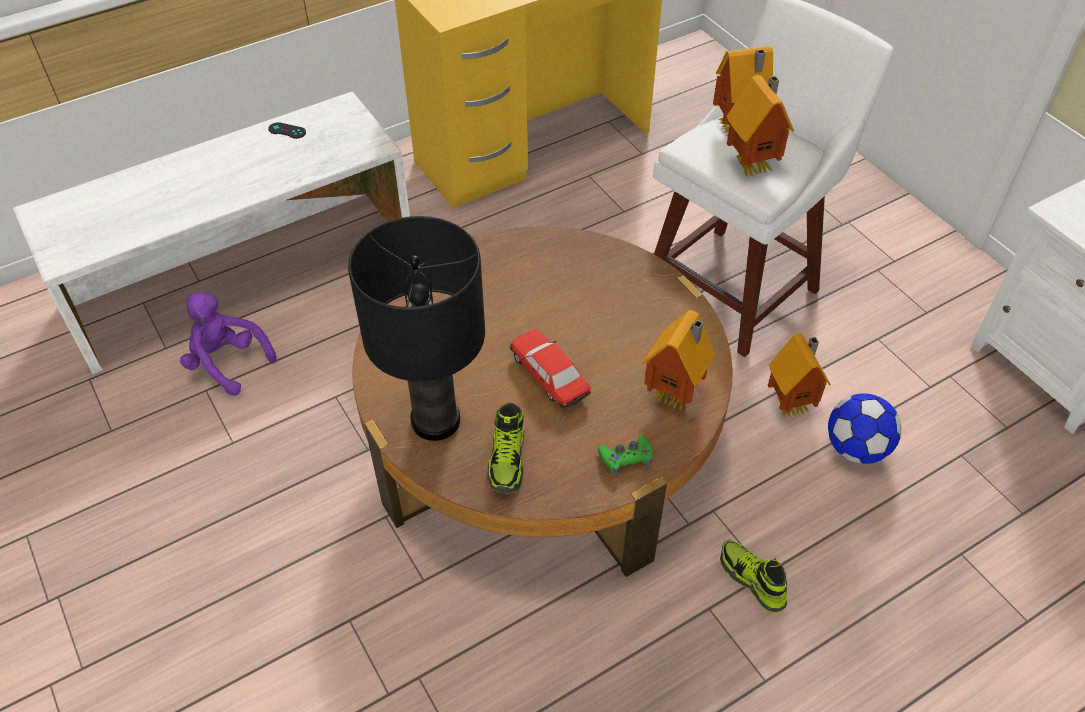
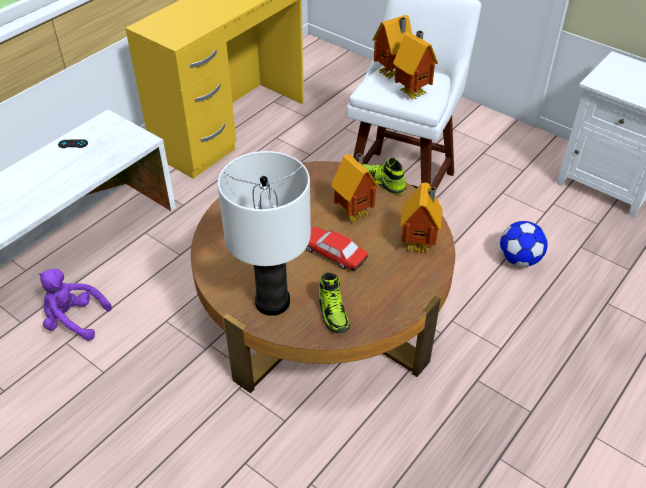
camera: 20 degrees left, 5 degrees down
black table lamp [348,216,485,441] -> white table lamp [218,151,311,316]
green game controller [598,435,652,475] -> none
shoe [720,540,787,613] -> shoe moved to [363,158,406,195]
toy house [768,333,831,418] -> toy house moved to [331,153,379,222]

